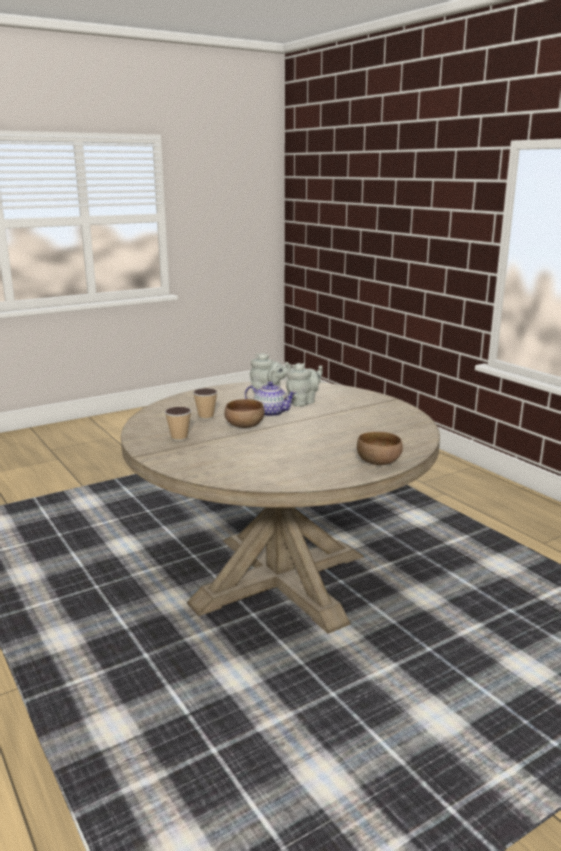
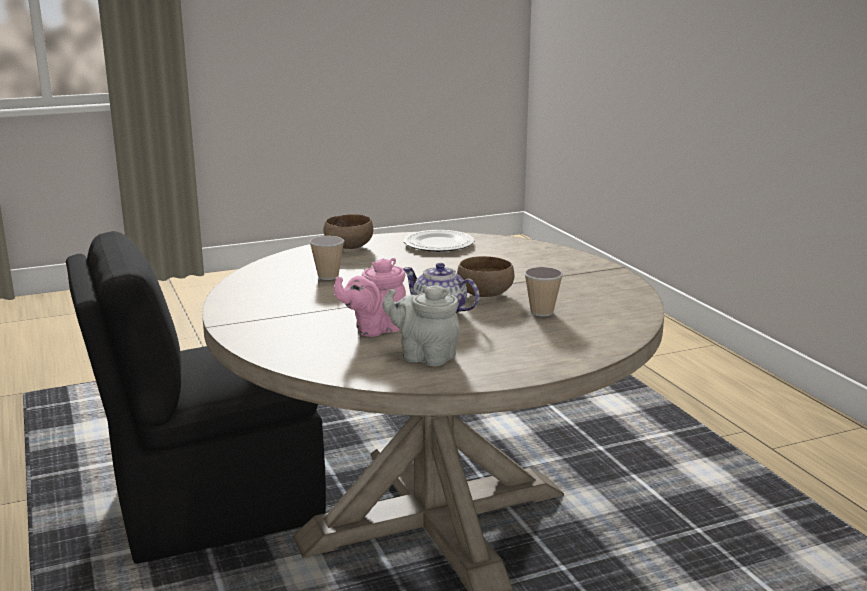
camera: 170 degrees left, 0 degrees up
cup [165,407,191,441] -> cup moved to [310,236,344,280]
grey teapot [286,363,323,407] -> pink teapot [334,258,406,337]
none -> black chair [66,231,326,564]
none -> plate [403,230,475,252]

